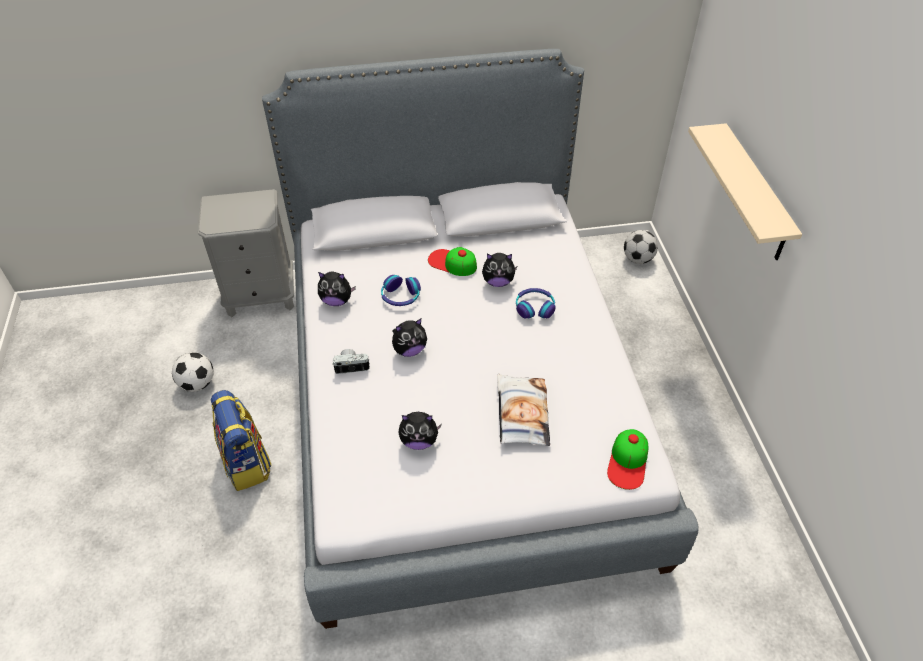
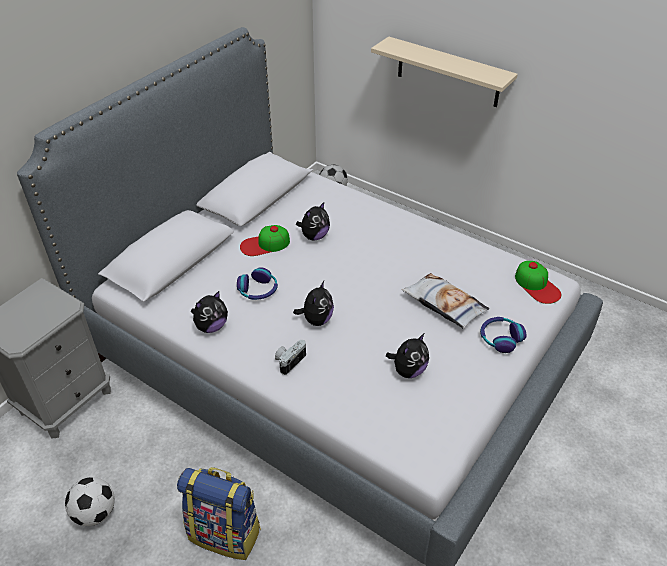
camera: 45 degrees left, 5 degrees down
headphones [516,288,556,319] -> headphones moved to [480,317,526,353]

